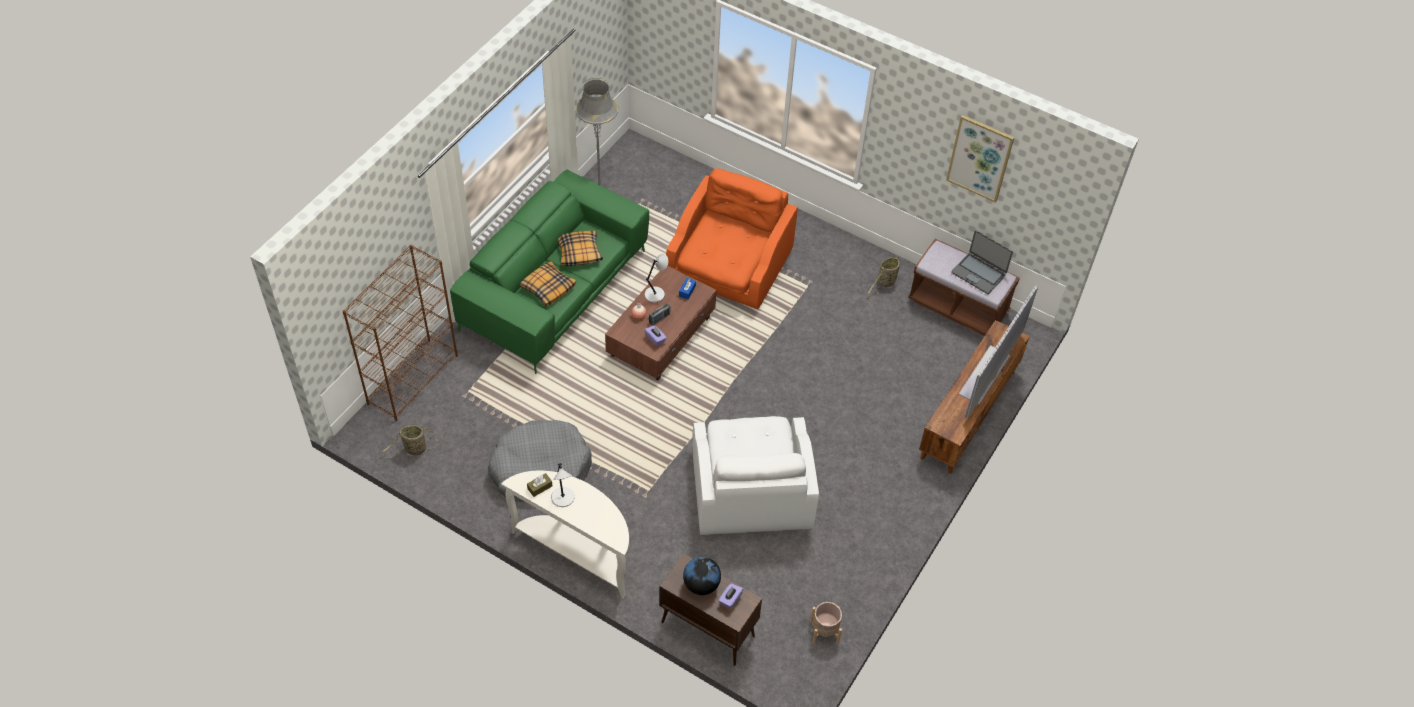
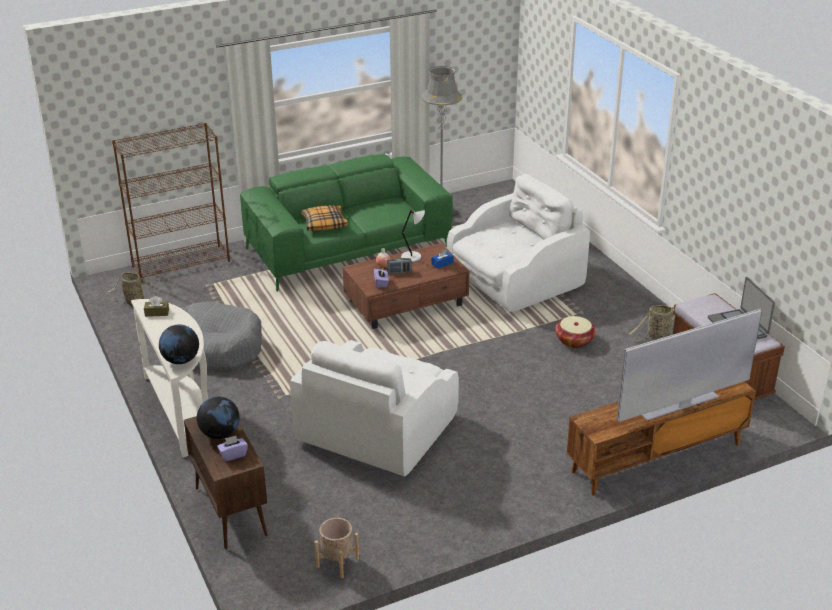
camera: 35 degrees right, 20 degrees down
grey table lamp [551,463,575,507] -> none
pillow [558,231,603,266] -> none
orange armchair [666,168,798,310] -> white armchair [447,174,590,311]
picture [946,115,1014,203] -> none
none -> globe [159,324,199,364]
none -> basket [555,316,596,348]

